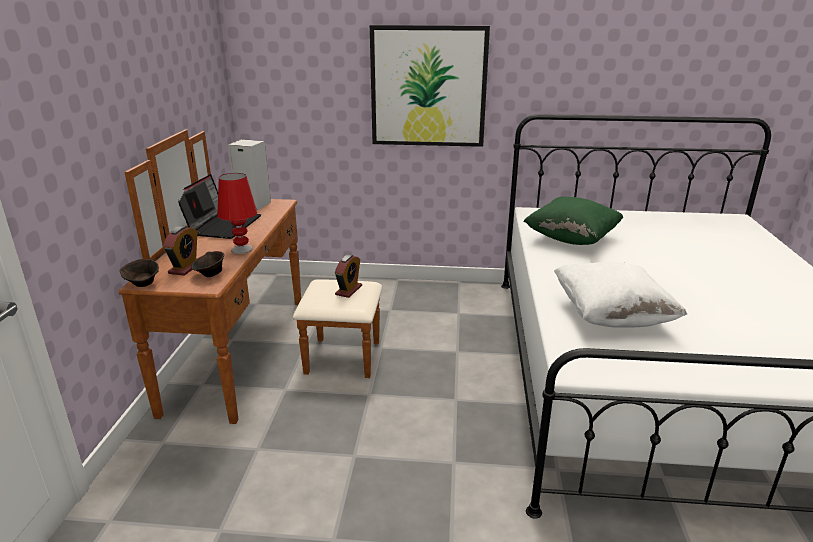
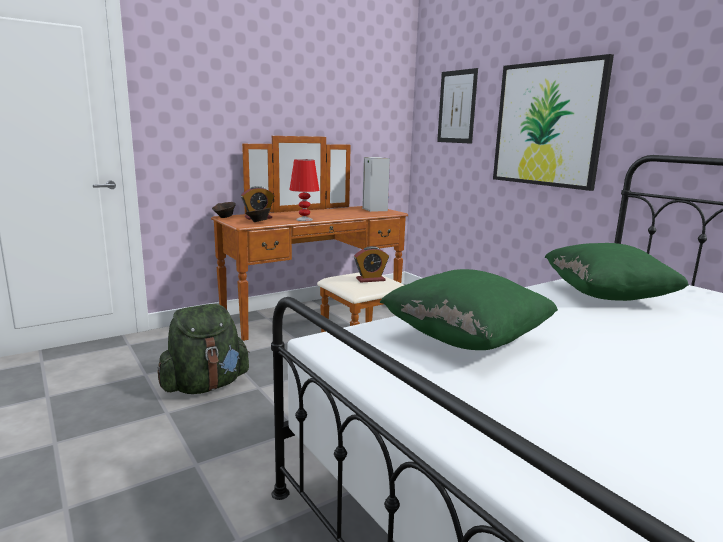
camera: 50 degrees right, 10 degrees down
laptop [178,174,261,239] -> none
white pillow [554,262,688,328] -> green pillow [380,269,558,350]
none -> green backpack [157,304,250,394]
none -> picture [437,68,478,144]

